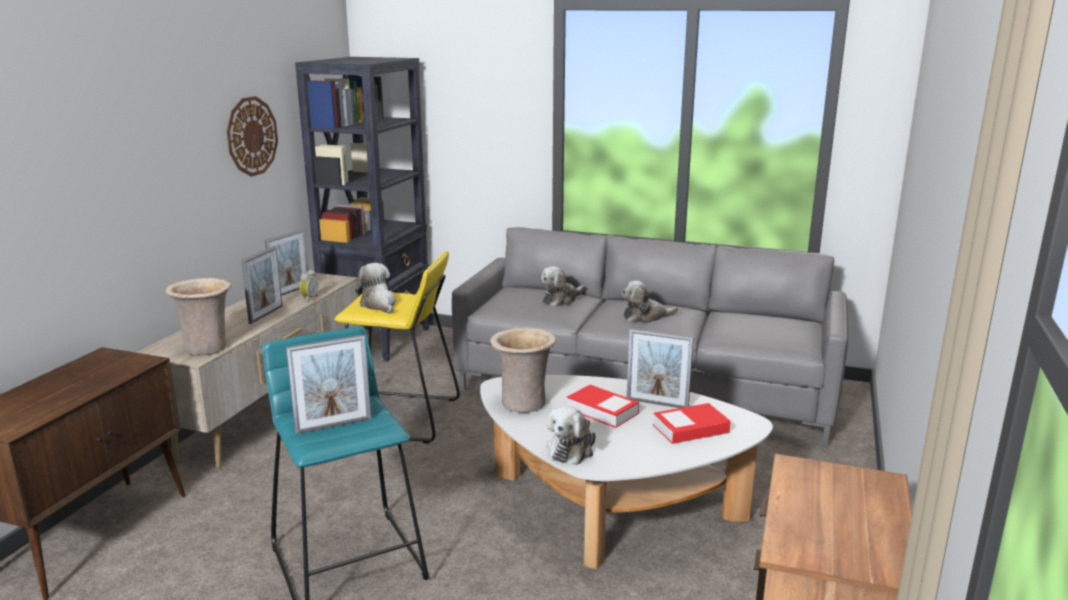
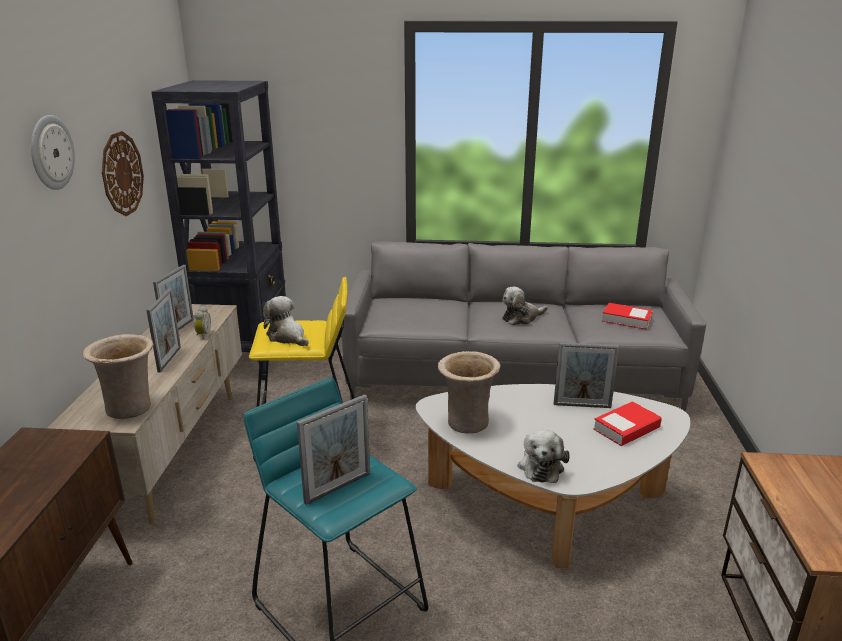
camera: 15 degrees left, 5 degrees up
plush toy [541,266,584,307] -> none
book [567,385,639,428] -> book moved to [602,303,653,330]
none -> wall clock [31,115,75,190]

